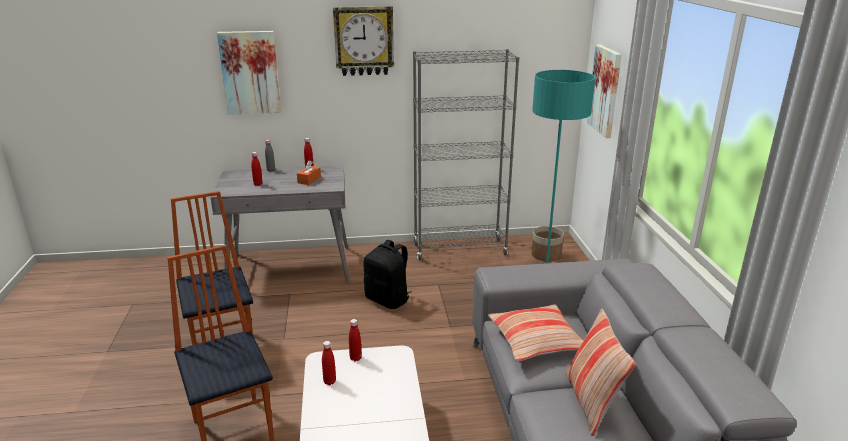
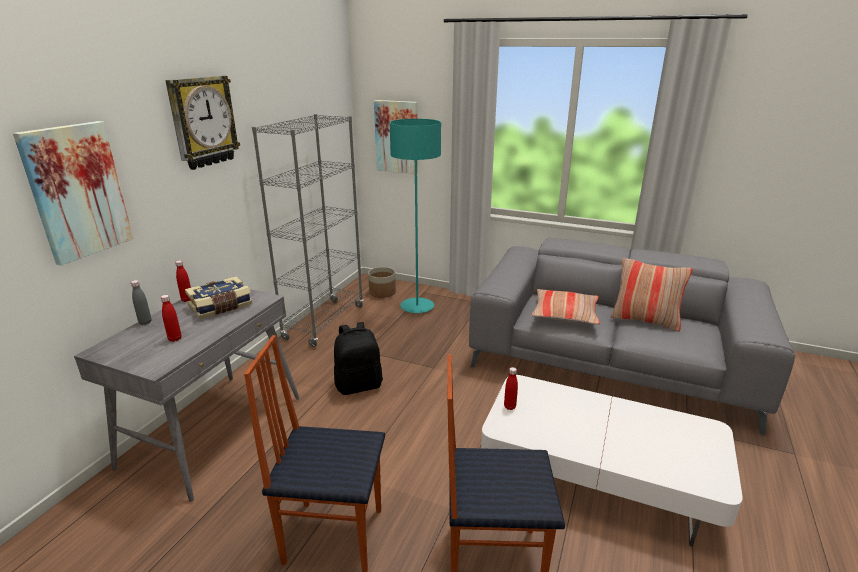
camera: 60 degrees left, 0 degrees up
orange tissue box [297,161,321,185] -> book [185,276,252,319]
red bottle [322,341,336,385] -> none

